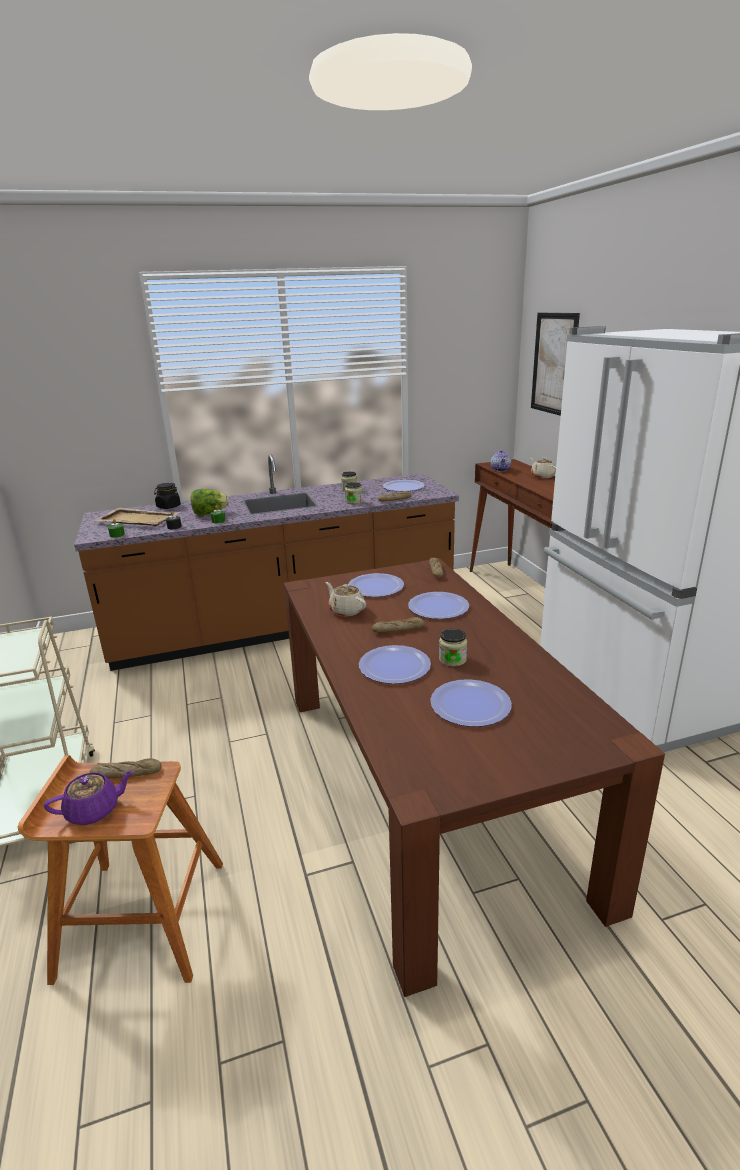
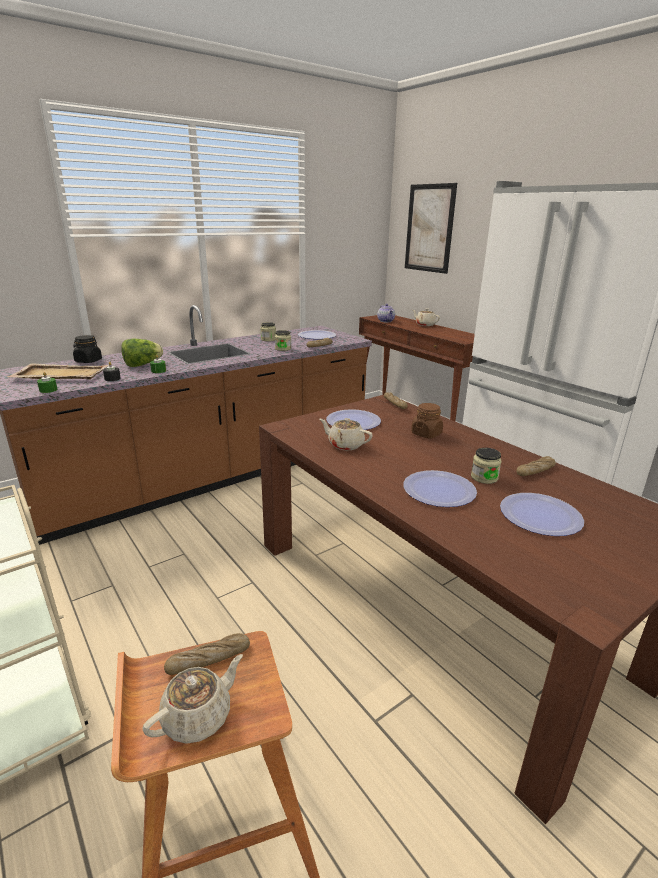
camera: 20 degrees left, 0 degrees up
purple teapot [44,771,134,825] -> beige teapot [142,654,243,744]
bread [372,617,425,633] -> bread moved to [516,456,556,476]
plate [408,592,469,619] -> brown jar [411,403,443,438]

